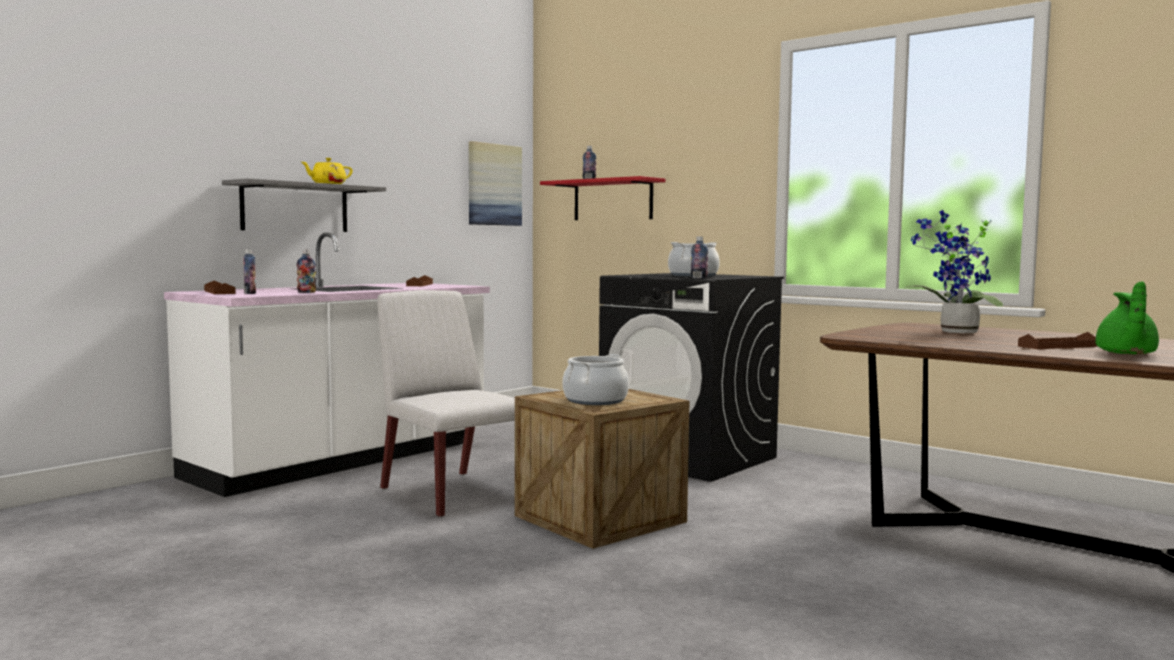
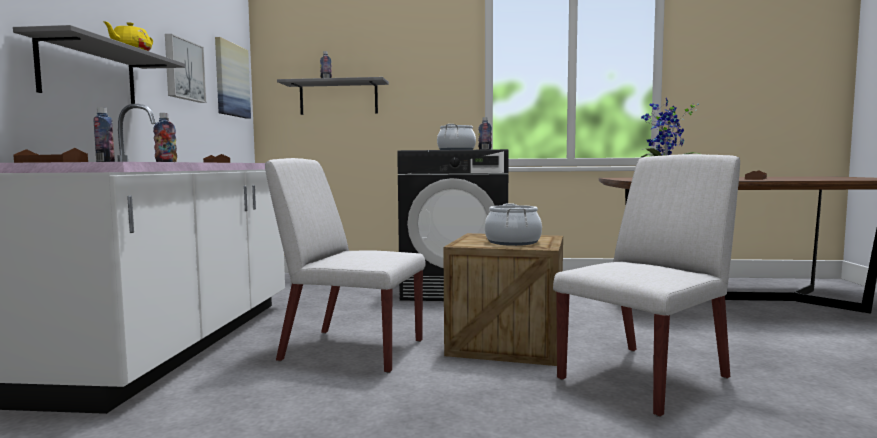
camera: 35 degrees left, 0 degrees up
red shelf [540,176,665,220] -> grey shelf [277,77,389,115]
green teapot [1096,281,1159,354] -> none
none -> picture [165,34,206,103]
none -> white chair [553,154,740,417]

